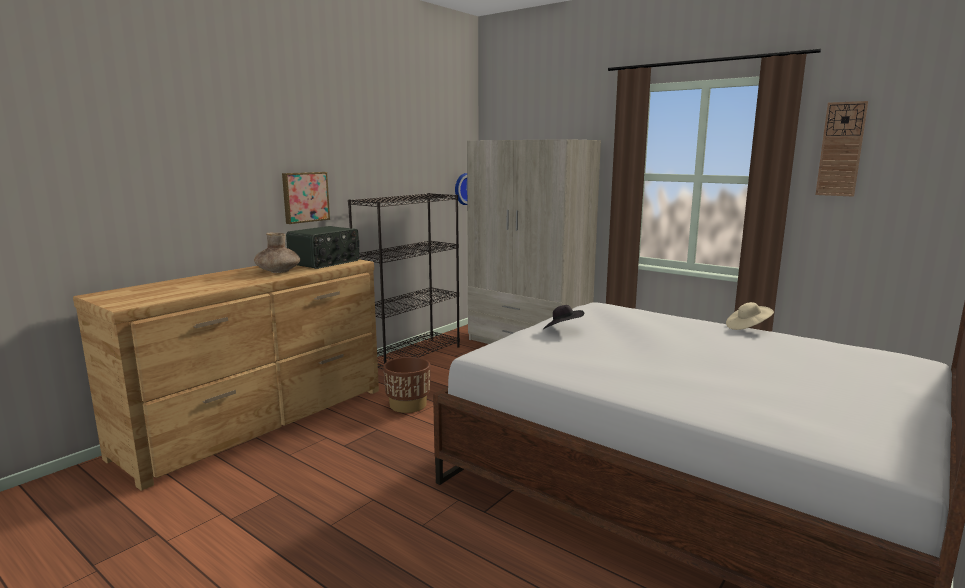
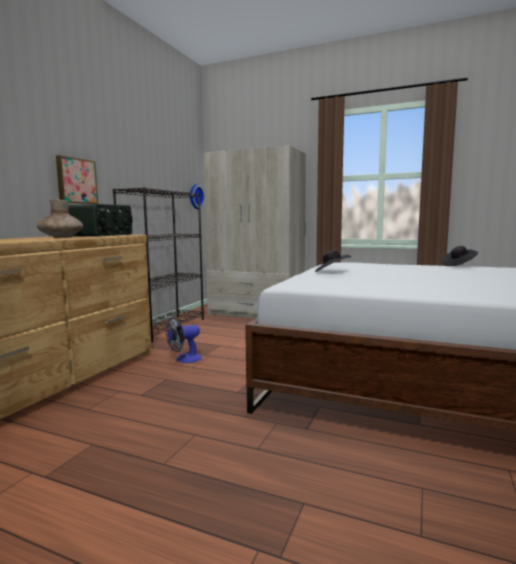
camera: 15 degrees left, 5 degrees down
brown planter [384,357,430,413] -> fan [166,318,202,363]
beige hat [726,302,774,330] -> black hat [442,246,478,266]
wall clock [815,101,868,197] -> none

